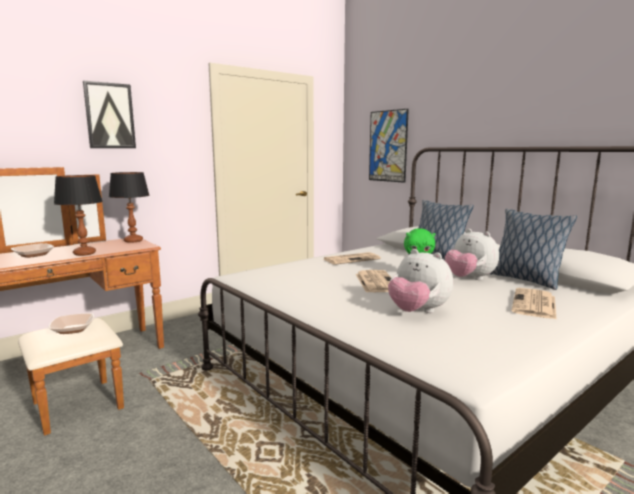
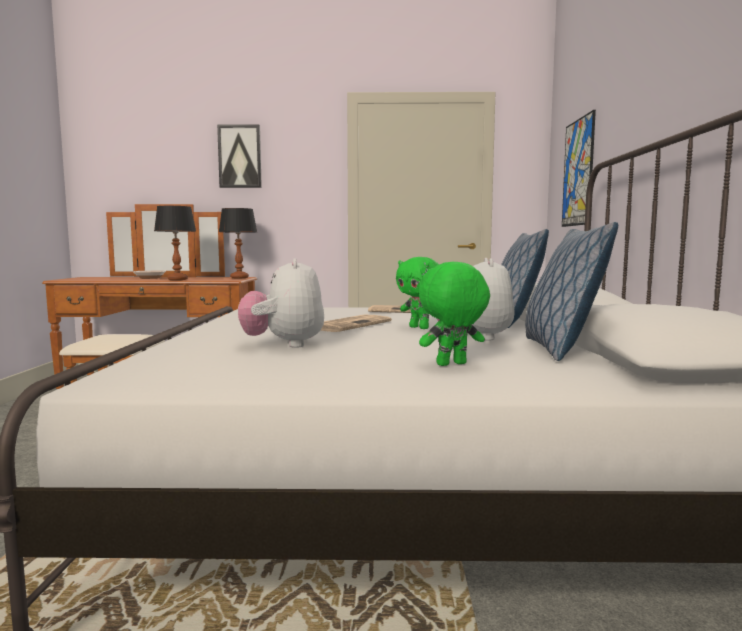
camera: 40 degrees right, 5 degrees down
bowl [49,313,94,334] -> none
newspaper [511,288,557,320] -> green plush toy [419,262,490,366]

